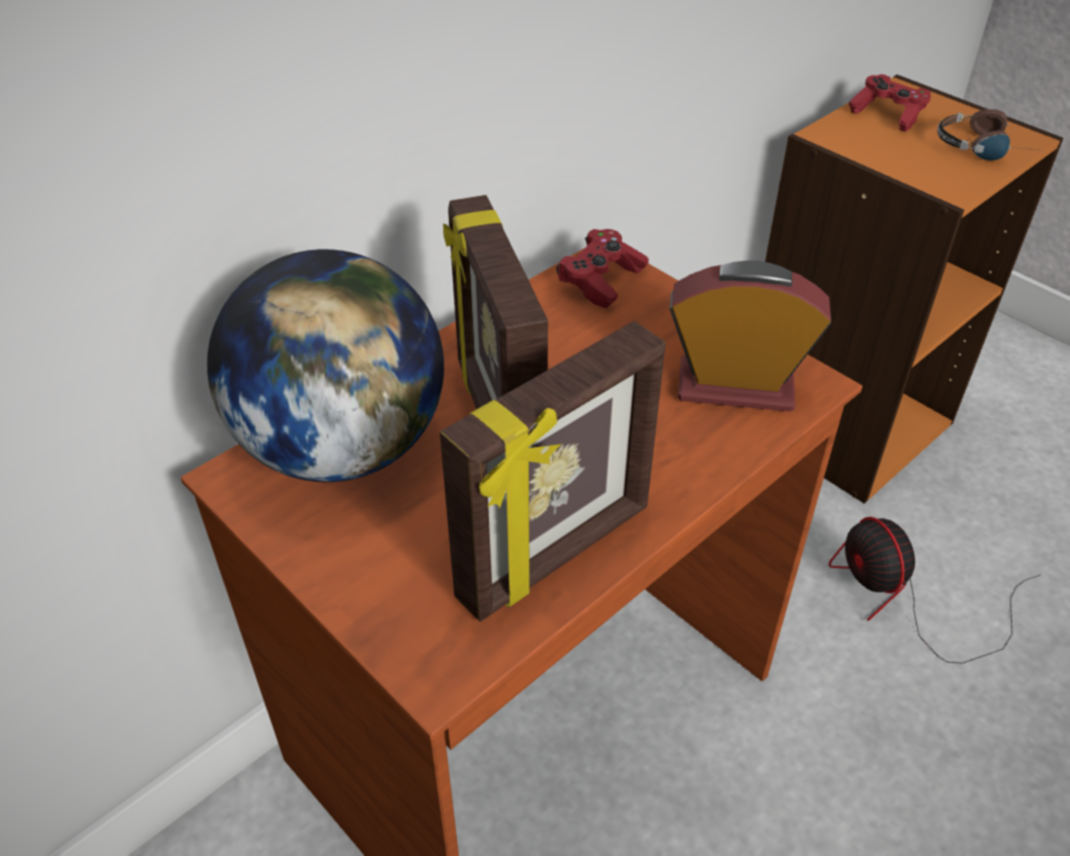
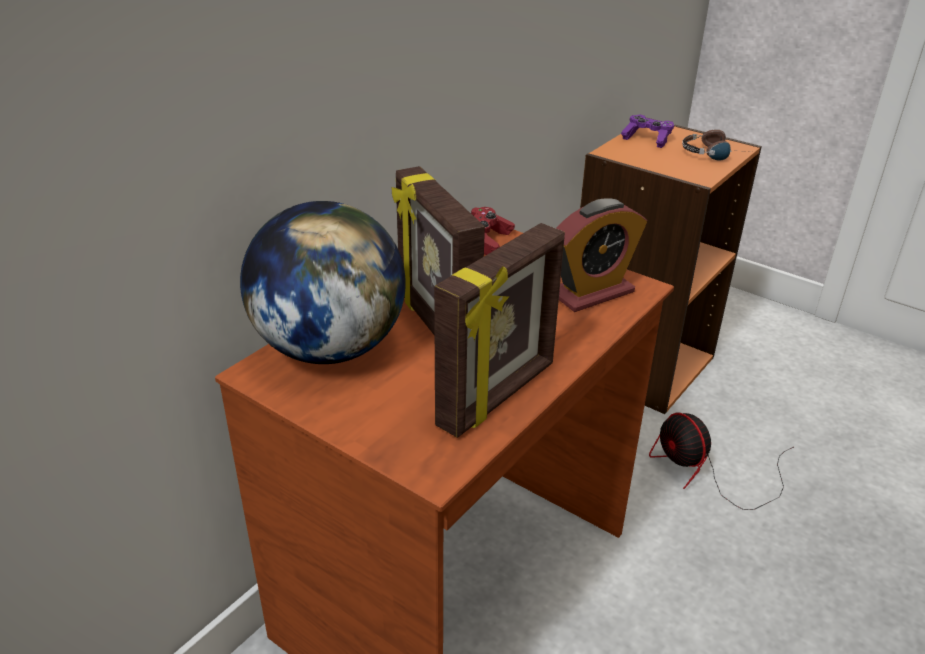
camera: 10 degrees left, 10 degrees down
alarm clock [670,260,831,412] -> alarm clock turned 150 degrees clockwise [556,198,647,312]
red game controller [848,74,931,132] -> purple game controller [621,115,674,148]

